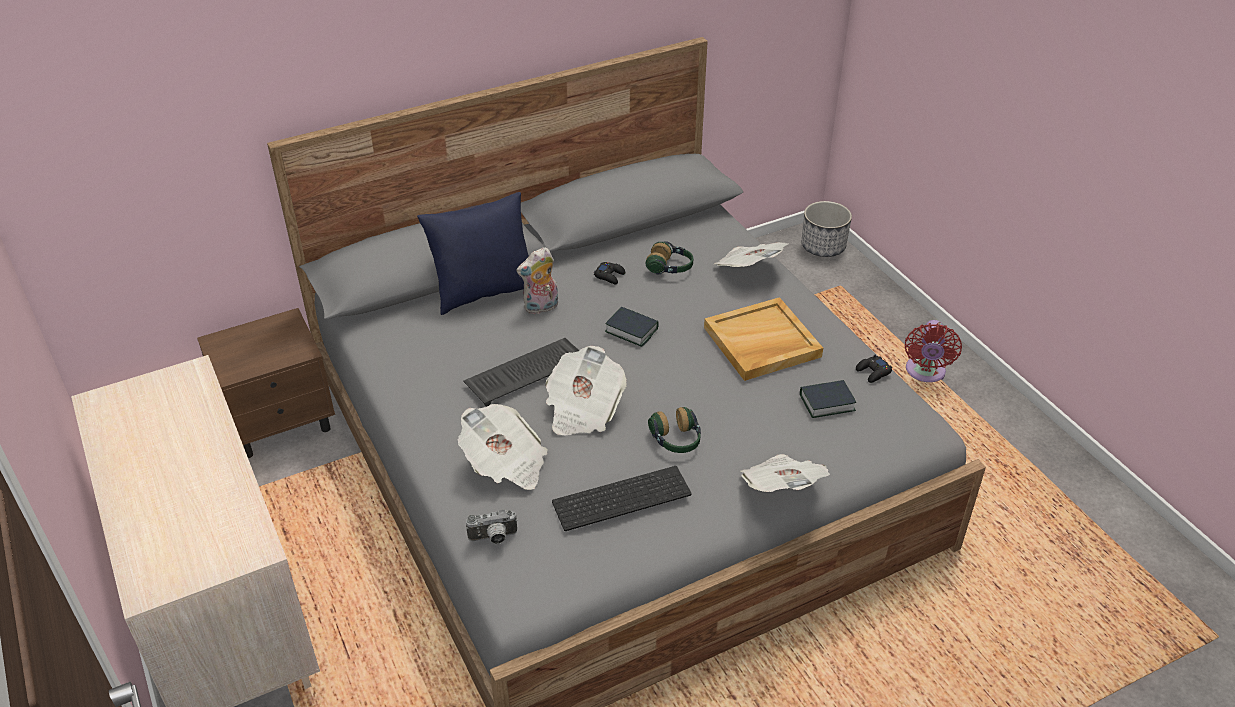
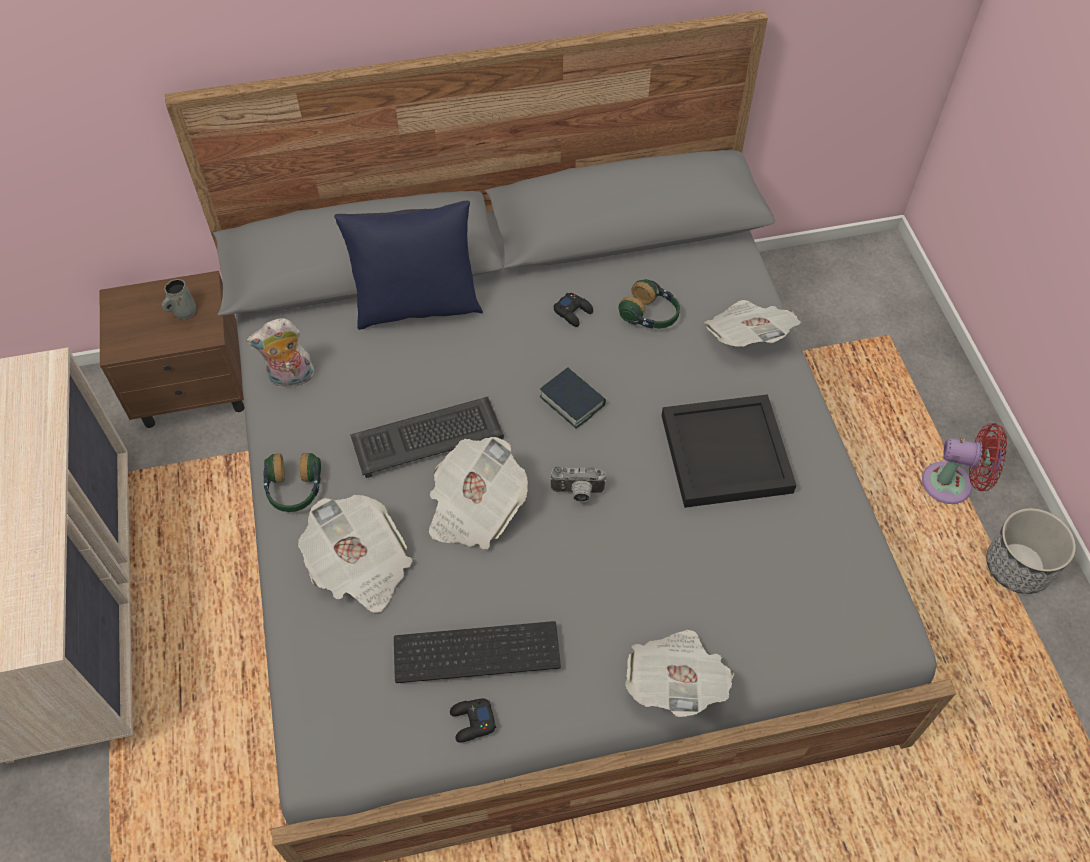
camera: 15 degrees right, 15 degrees up
camera [466,509,517,544] -> camera moved to [550,466,606,502]
plush toy [516,247,558,314] -> plush toy moved to [246,318,314,388]
headphones [648,407,701,453] -> headphones moved to [263,453,321,512]
beige tray [704,297,823,381] -> black tray [662,394,797,508]
book [800,380,856,418] -> none
planter [802,201,852,257] -> planter moved to [986,508,1076,594]
black game controller [856,354,892,383] -> black game controller moved to [450,698,496,743]
red fan [905,320,962,382] -> red fan turned 105 degrees counterclockwise [922,423,1007,504]
none -> grey mug [161,279,196,319]

